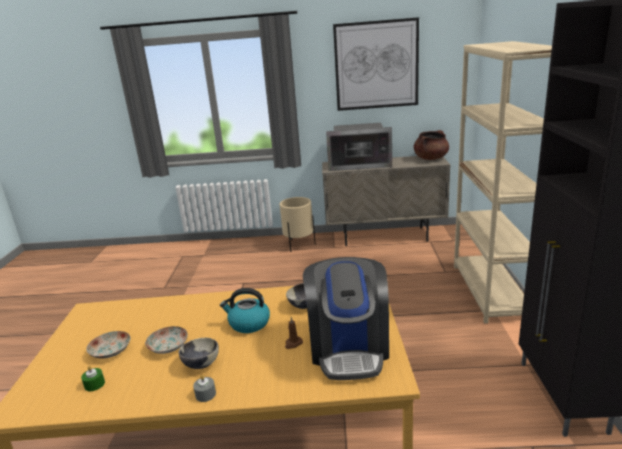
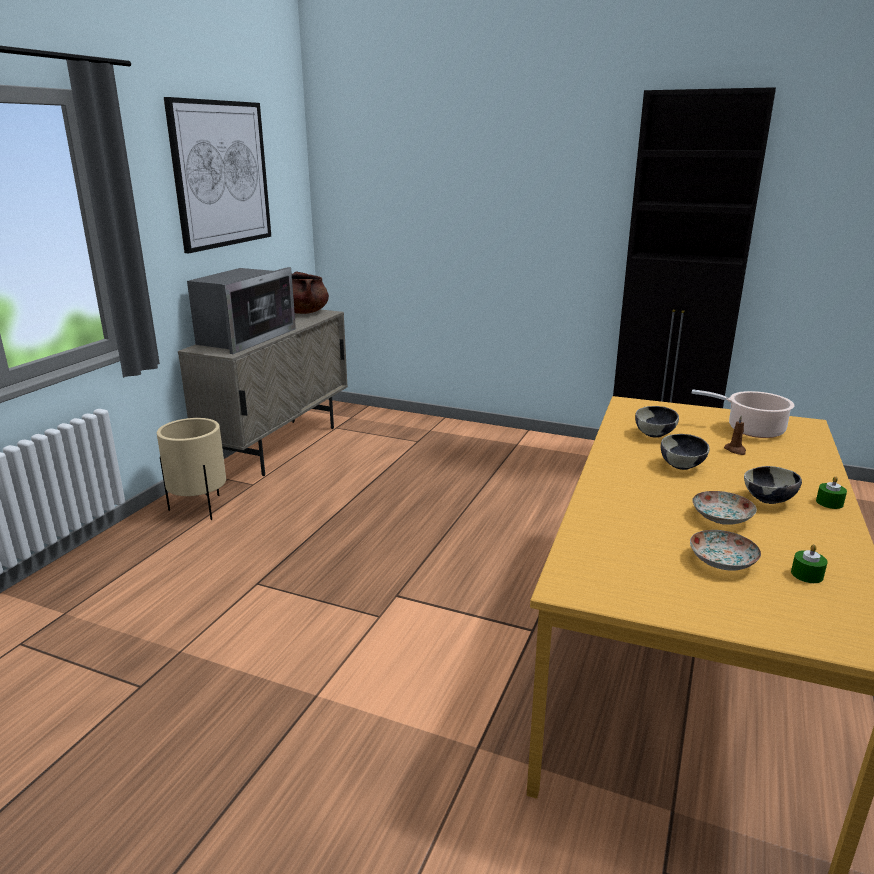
camera: 70 degrees left, 0 degrees up
grey candle [193,375,216,402] -> green candle [816,476,847,509]
kettle [220,288,270,333] -> bowl [661,434,710,470]
coffee machine [303,257,389,380] -> cooking pot [692,389,795,438]
beige bookcase [454,41,552,324] -> none

